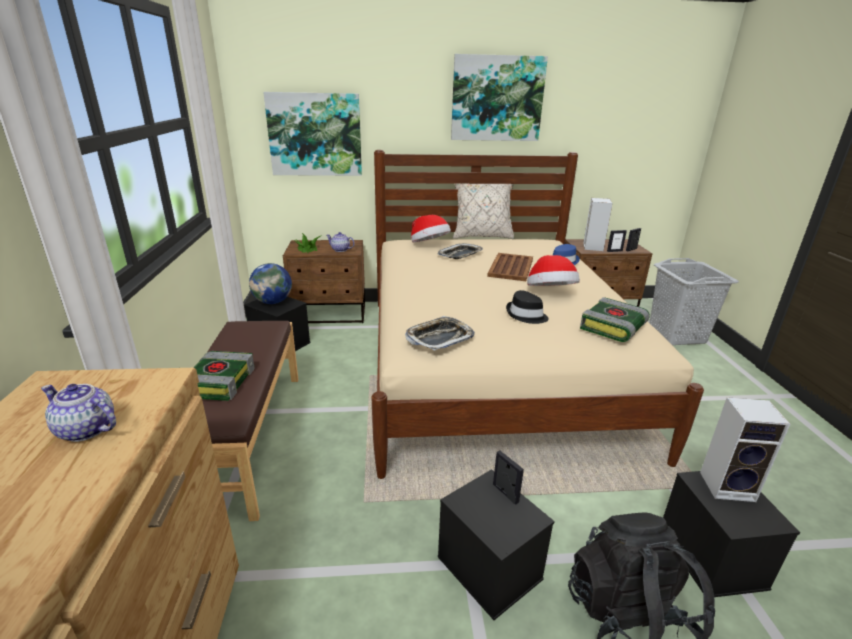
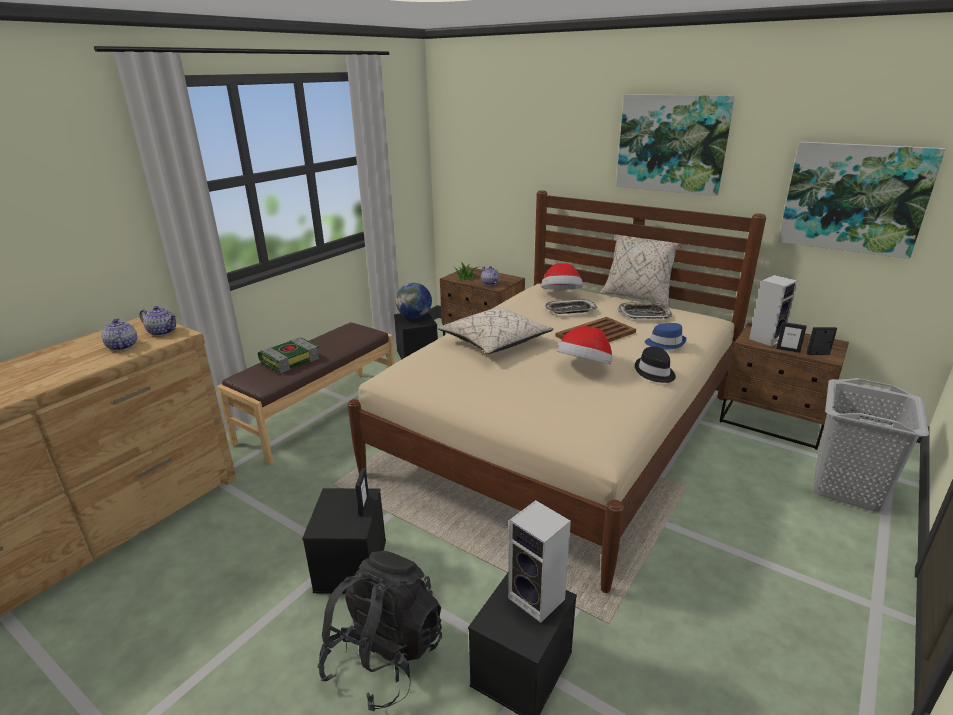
camera: 40 degrees right, 0 degrees up
picture [263,92,362,176] -> picture moved to [778,142,945,259]
tray [405,316,475,351] -> tray moved to [617,302,672,319]
black hat [506,290,549,324] -> black hat moved to [635,346,676,383]
book [580,297,650,342] -> none
none -> teapot [139,306,177,336]
none -> beige pillow [438,307,554,354]

